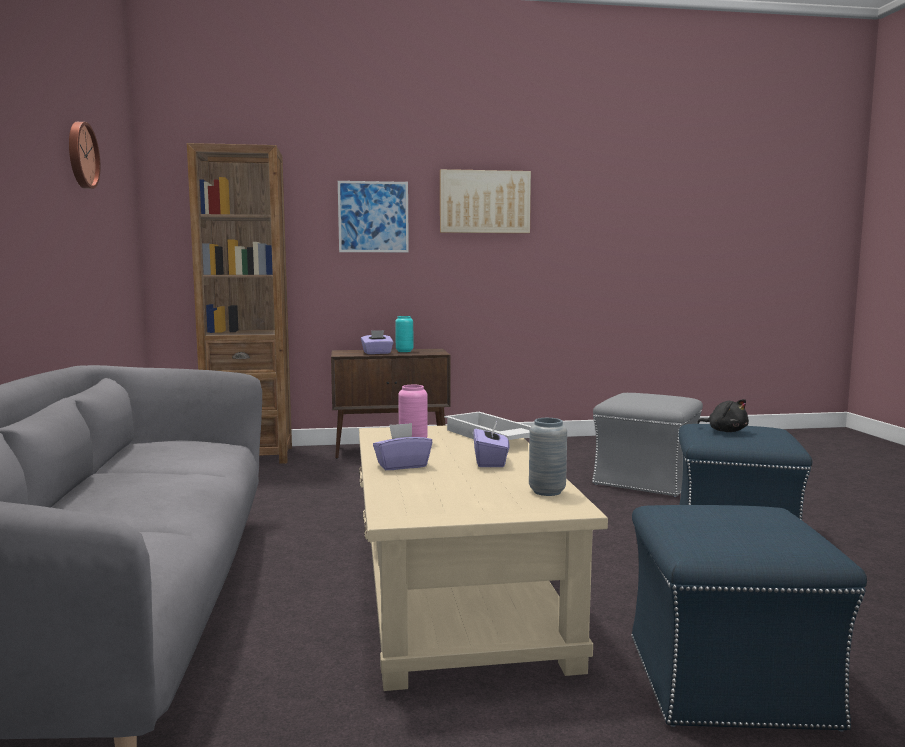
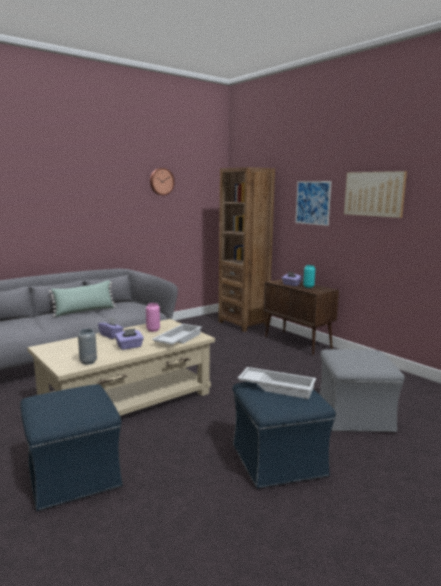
camera: 60 degrees right, 5 degrees up
black plush toy [697,399,749,432] -> white tray [238,367,316,399]
none -> green pillow [49,280,116,317]

